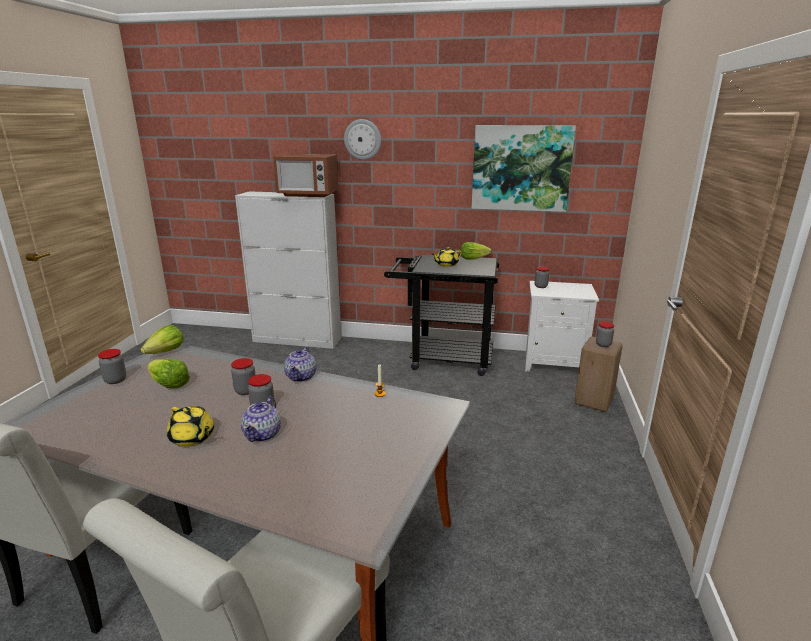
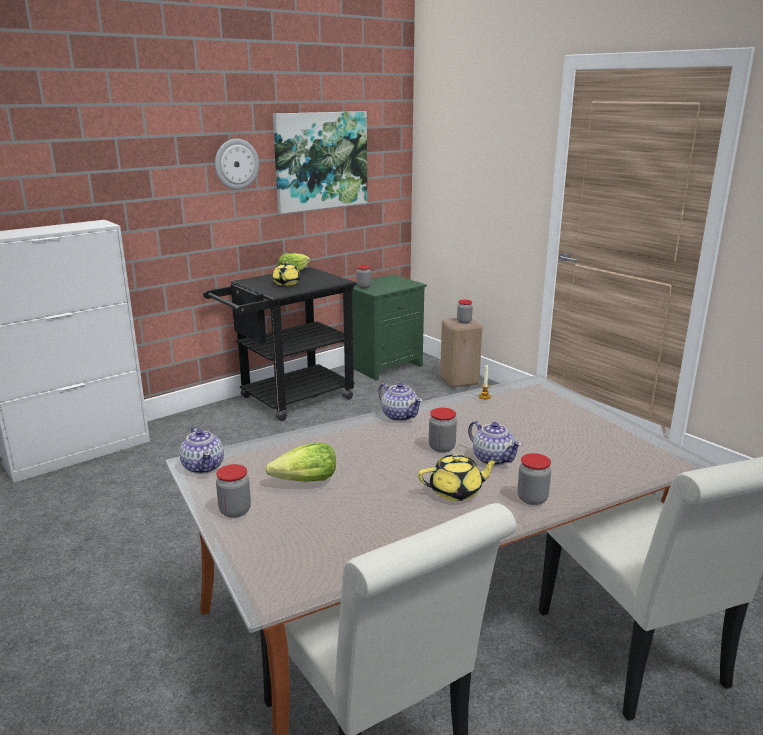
camera: 50 degrees left, 0 degrees up
lettuce [140,325,184,354] -> teapot [180,426,224,474]
jar [231,358,256,395] -> jar moved to [517,453,551,505]
microwave [273,154,338,197] -> none
wall clock [344,119,381,160] -> wall clock moved to [215,139,259,189]
white nightstand [525,281,599,372] -> green nightstand [352,275,427,381]

